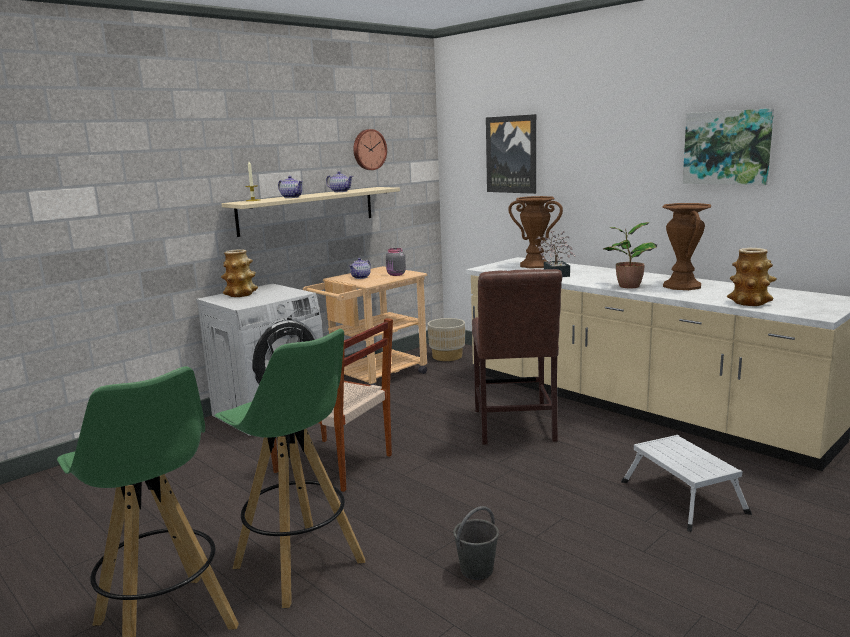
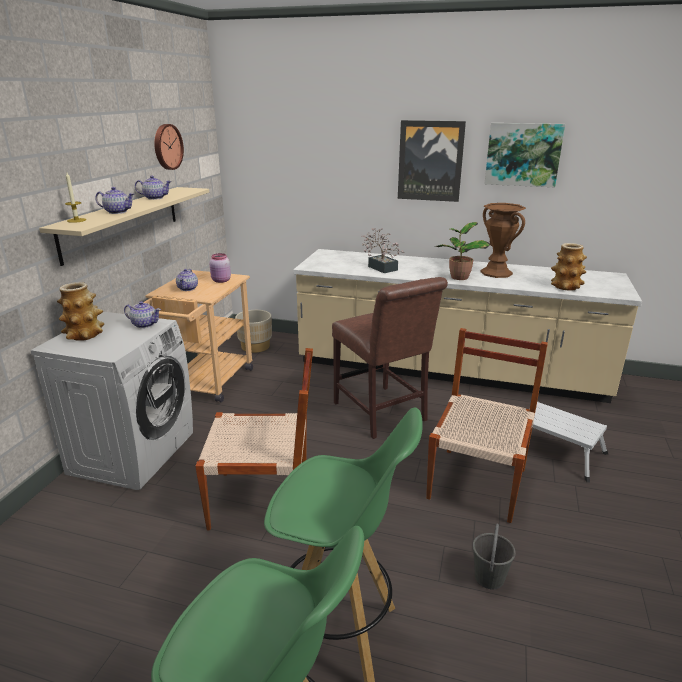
camera: 30 degrees left, 10 degrees up
grey jar [386,248,406,276] -> pink jar [209,253,231,283]
picture [486,114,536,194] -> picture moved to [398,120,466,202]
brown vase [508,196,563,268] -> none
none -> teapot [124,301,161,328]
none -> chair [426,328,548,523]

